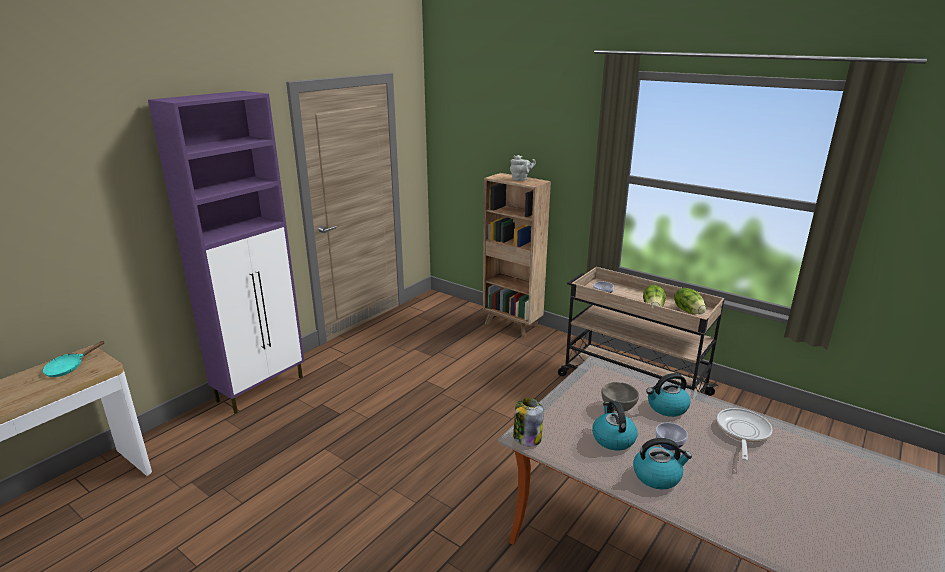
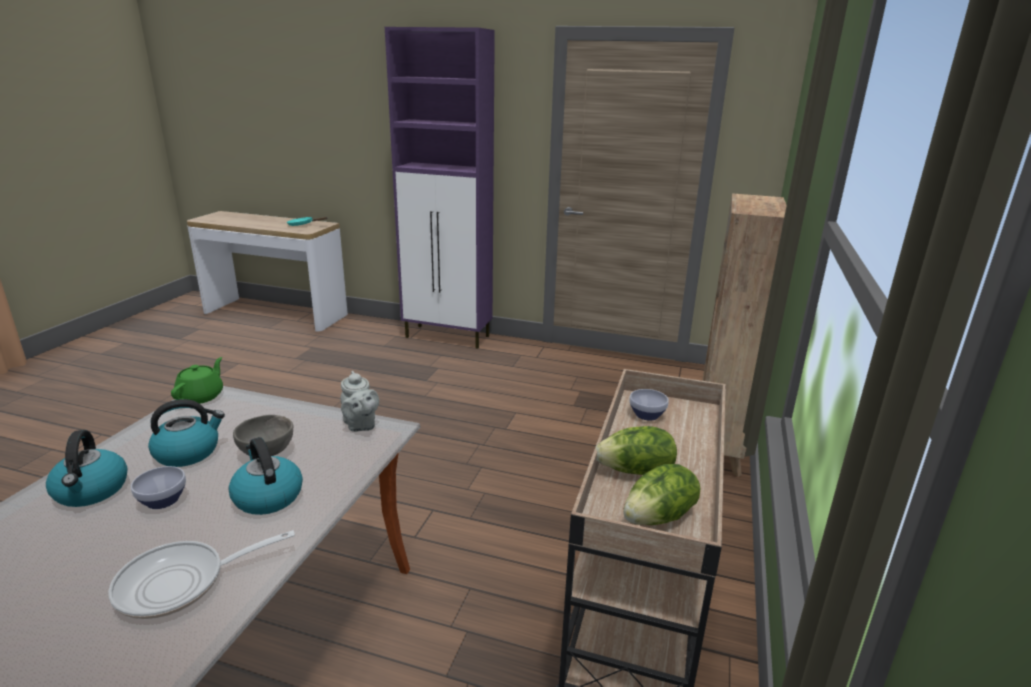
camera: 70 degrees right, 0 degrees up
grey teapot [510,155,536,181] -> grey teapot moved to [341,371,379,432]
jar [513,398,544,446] -> green teapot [171,357,223,404]
frying pan [717,408,773,461] -> frying pan turned 150 degrees clockwise [108,530,295,619]

